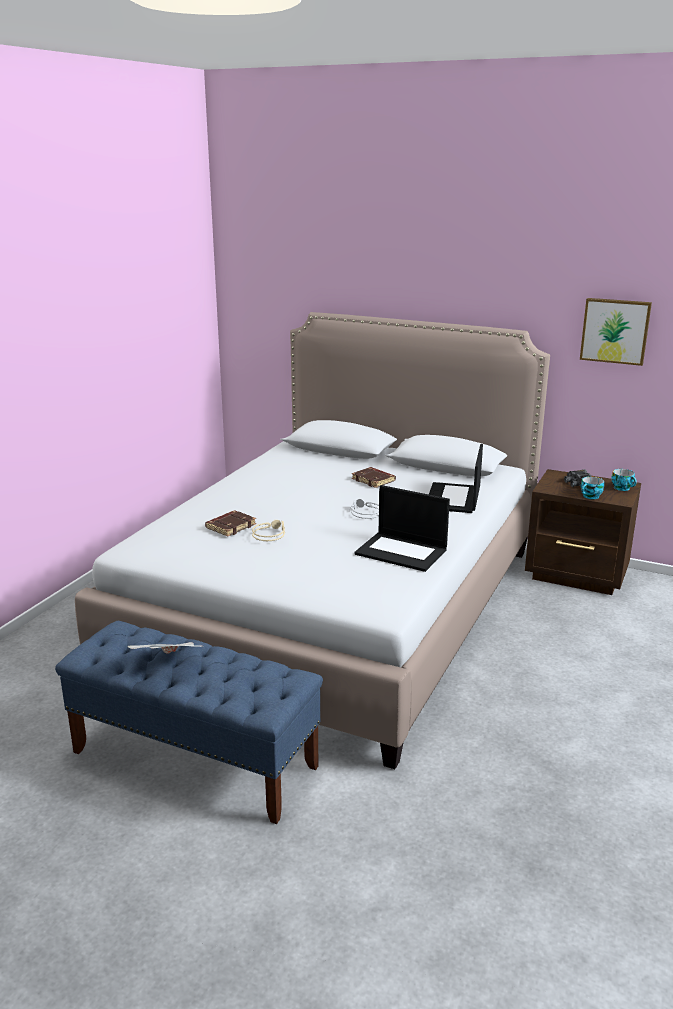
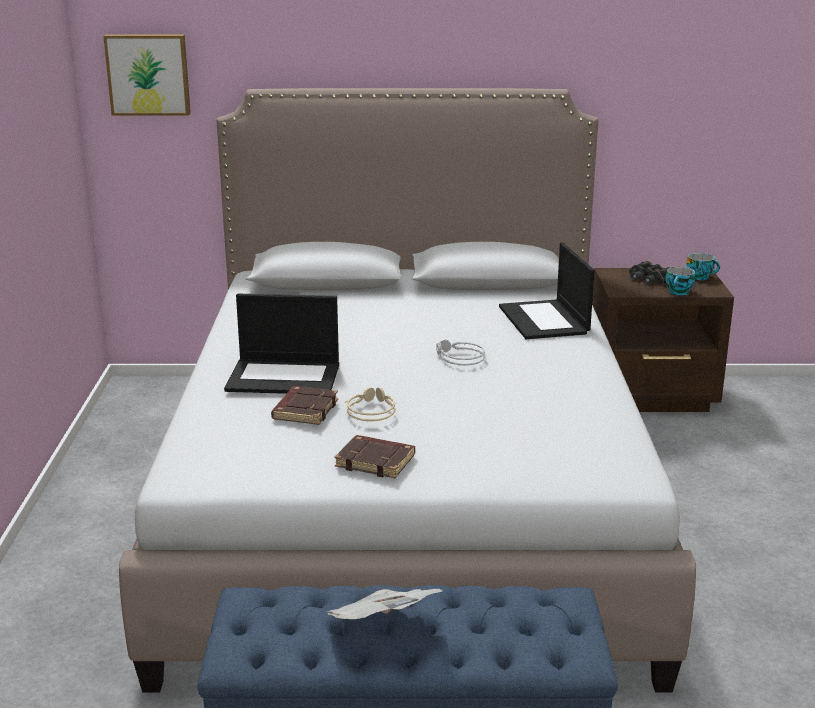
camera: 25 degrees left, 0 degrees up
brown book [352,467,396,488] -> brown book moved to [334,435,415,478]
laptop [355,485,450,572] -> laptop moved to [224,294,339,394]
picture [580,298,652,366] -> picture moved to [103,35,191,115]

